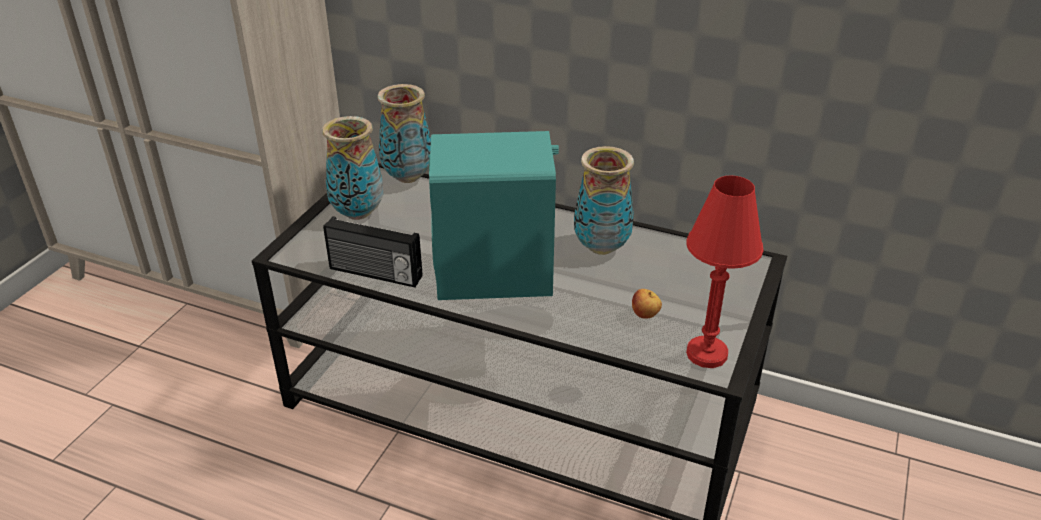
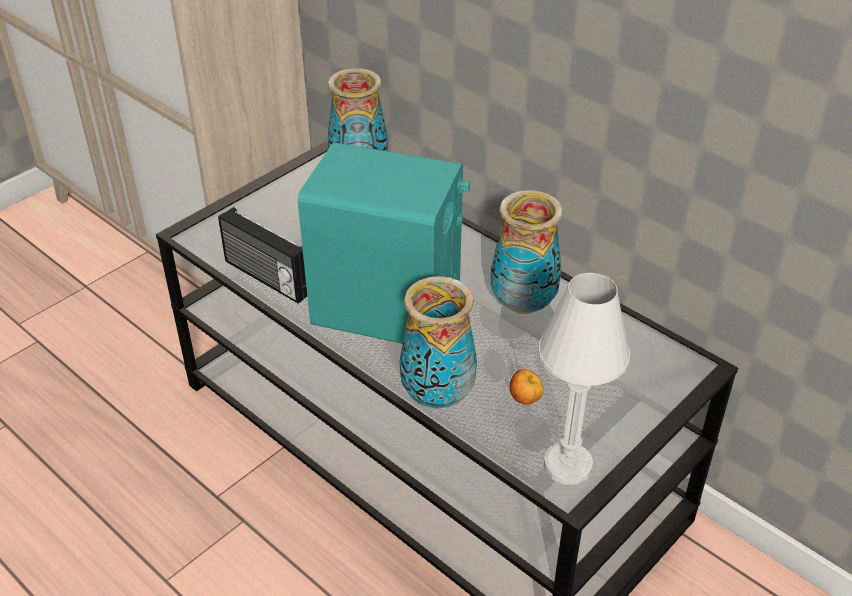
camera: 20 degrees right, 5 degrees up
vase [322,116,383,220] -> vase moved to [400,276,477,408]
red table lamp [686,175,763,368] -> white table lamp [538,273,630,485]

